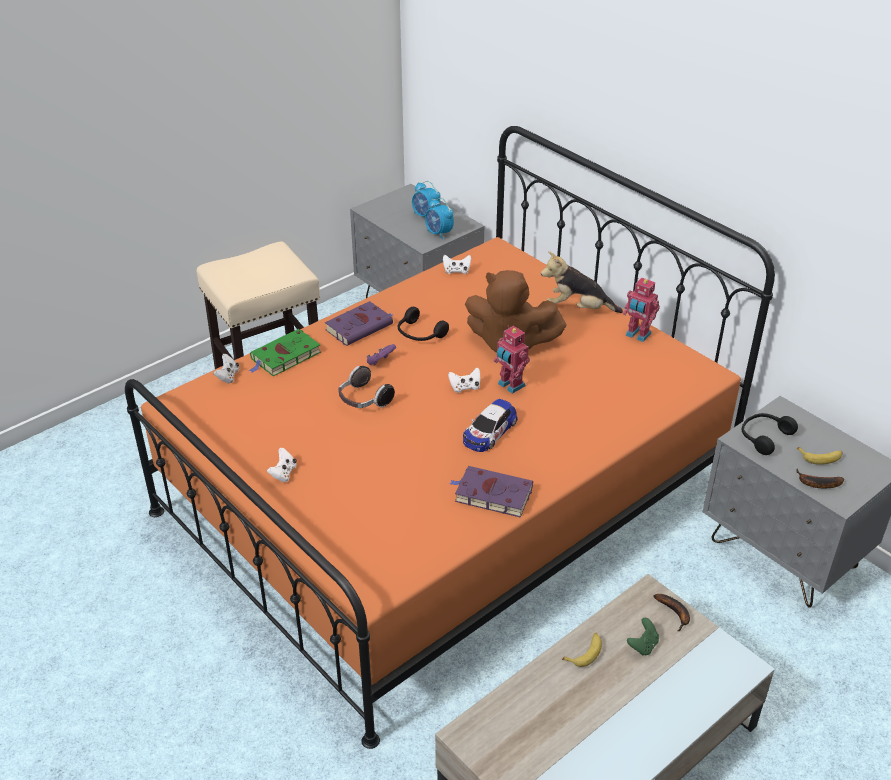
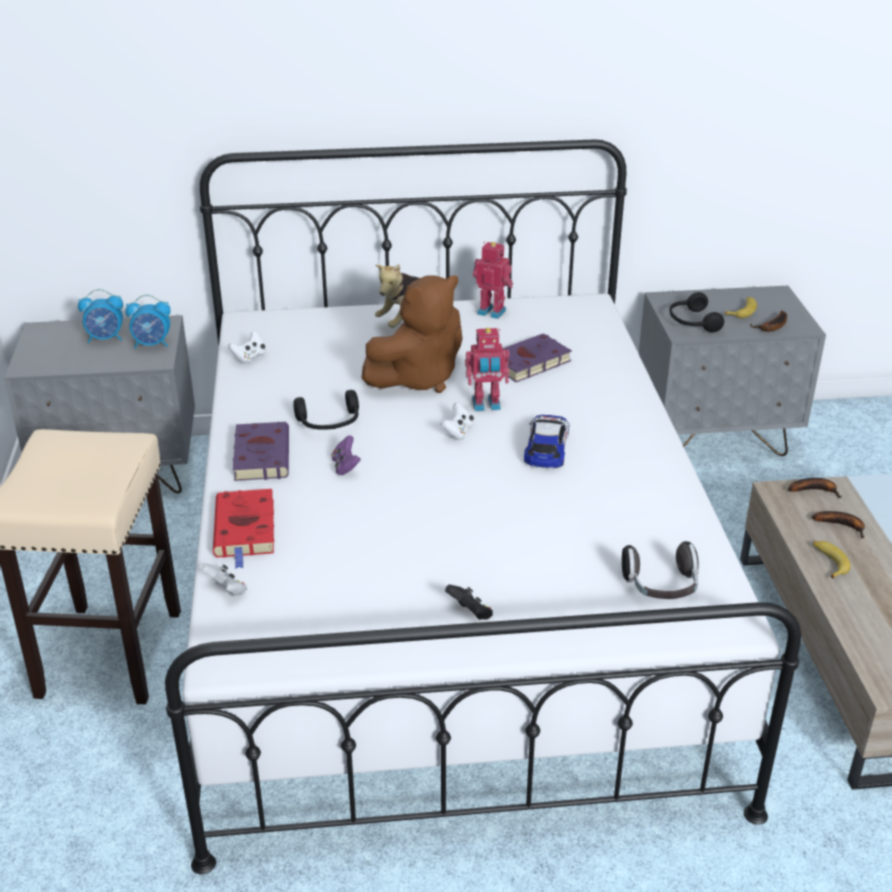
camera: 55 degrees left, 5 degrees down
orange bed [125,126,775,749] -> white bed [165,139,801,874]
green book [249,329,321,376] -> red book [213,489,274,569]
white game controller [267,448,297,482] -> black game controller [445,584,493,620]
headphones [338,366,395,408] -> headphones moved to [622,541,699,599]
purple book [450,466,533,518] -> purple book moved to [503,333,572,382]
toy car [463,399,518,452] -> toy car turned 150 degrees counterclockwise [524,415,569,469]
toy robot [623,277,660,342] -> toy robot turned 135 degrees counterclockwise [473,242,513,319]
green game controller [627,618,659,656] -> banana [812,511,865,539]

